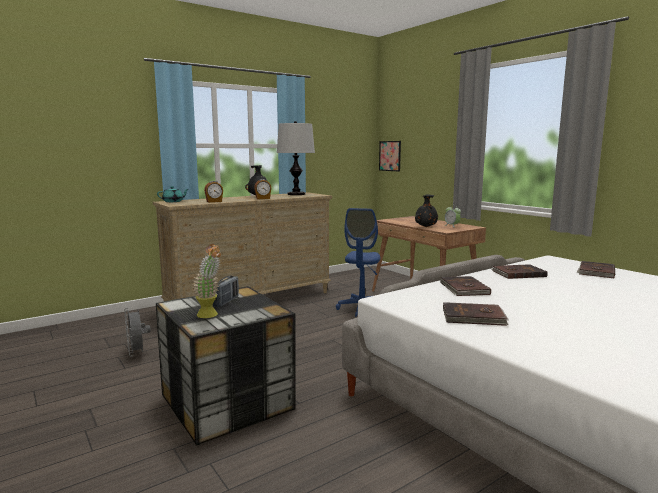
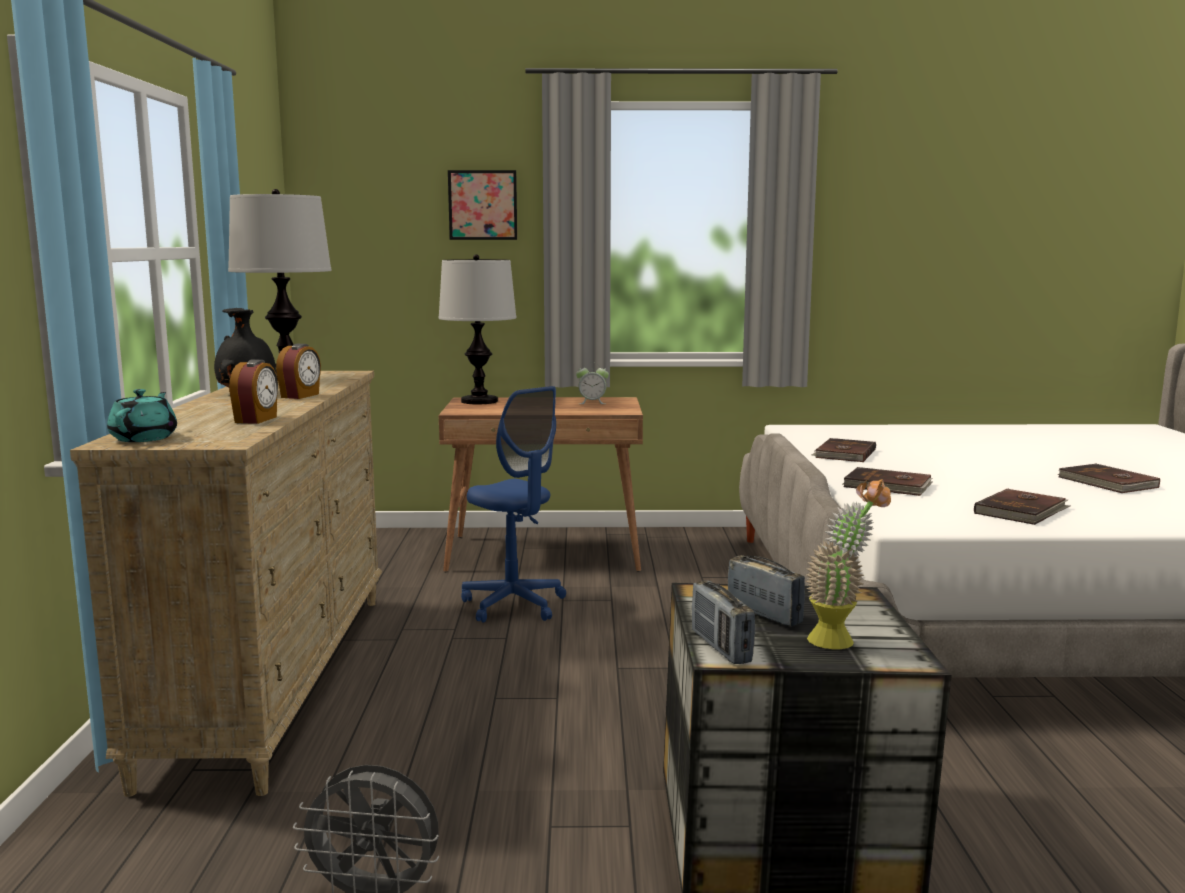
camera: 55 degrees left, 0 degrees up
picture [379,141,401,172] -> picture moved to [448,170,517,240]
black vase [415,194,438,227] -> none
brown book [576,261,615,278] -> brown book moved to [1057,463,1160,493]
none -> table lamp [439,254,517,404]
none -> radio [692,580,755,664]

